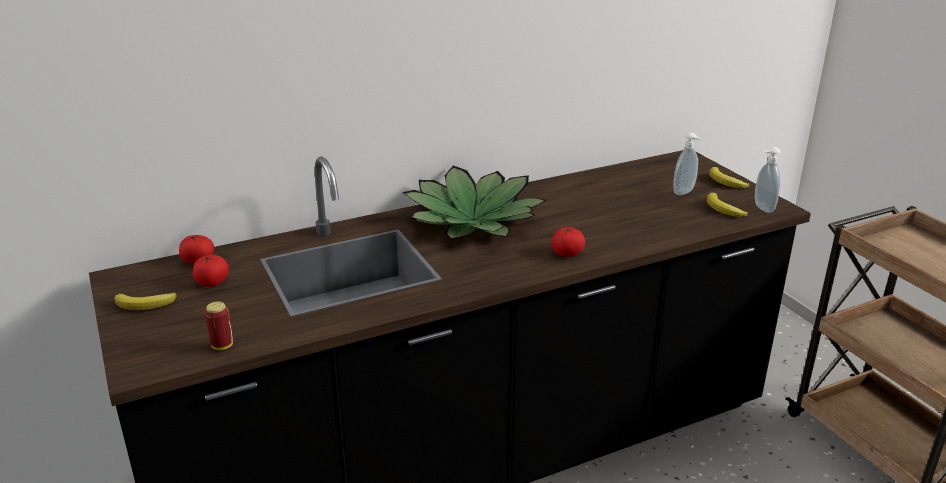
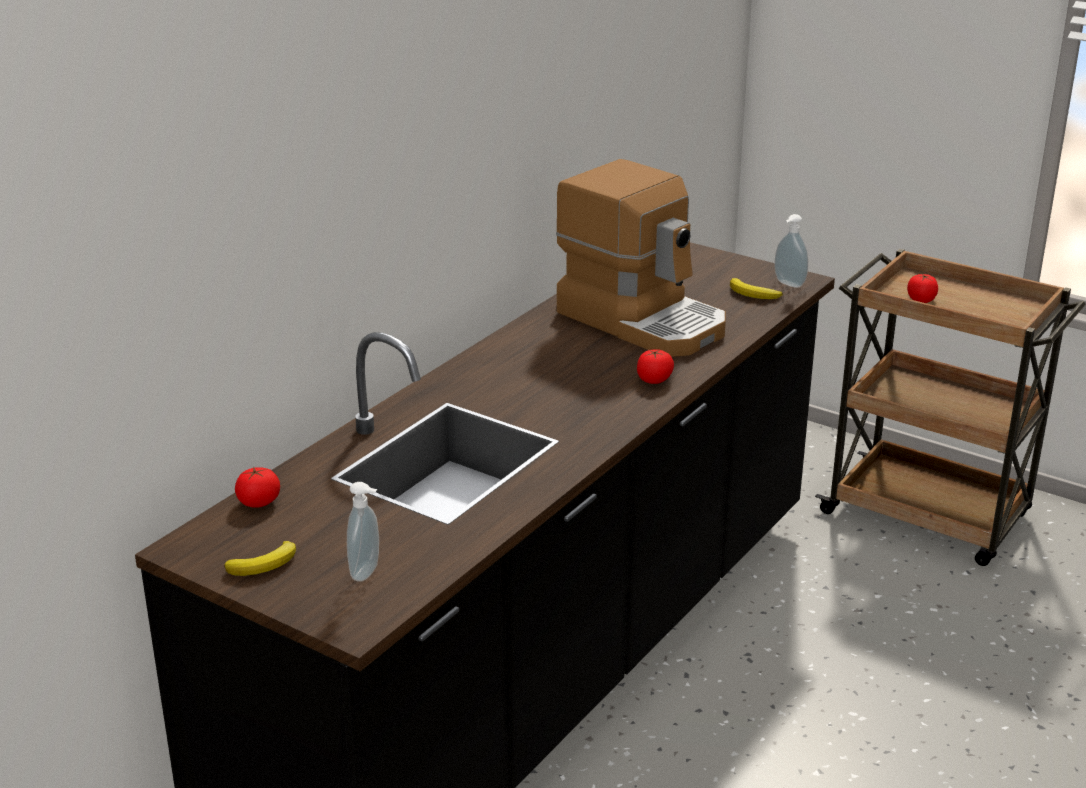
camera: 30 degrees left, 0 degrees up
tomato [192,255,229,287] -> tomato moved to [907,274,938,303]
can [205,301,233,350] -> none
potted plant [403,166,547,239] -> none
soap dispenser [673,132,701,195] -> soap dispenser moved to [347,482,379,582]
banana [709,167,749,188] -> none
none -> coffee machine [556,159,726,357]

